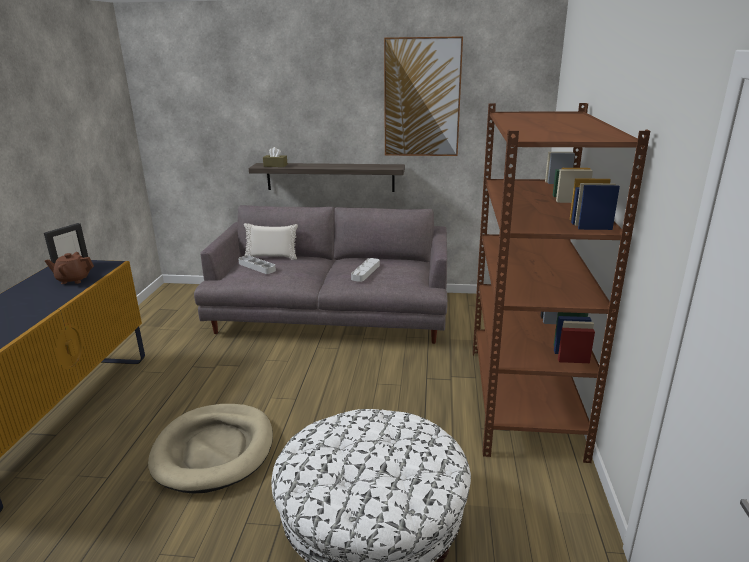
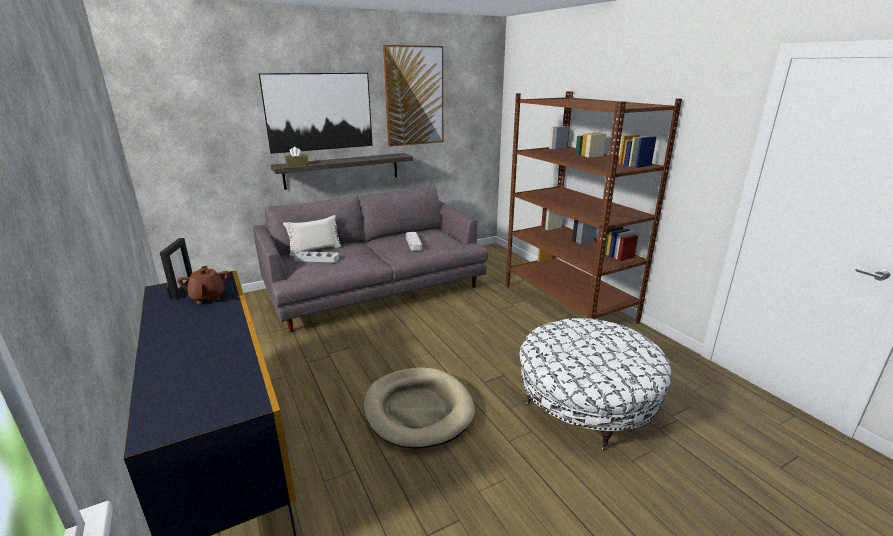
camera: 35 degrees left, 0 degrees up
brown teapot [45,252,94,284] -> brown teapot turned 75 degrees counterclockwise [177,266,229,304]
none -> picture [259,73,373,154]

